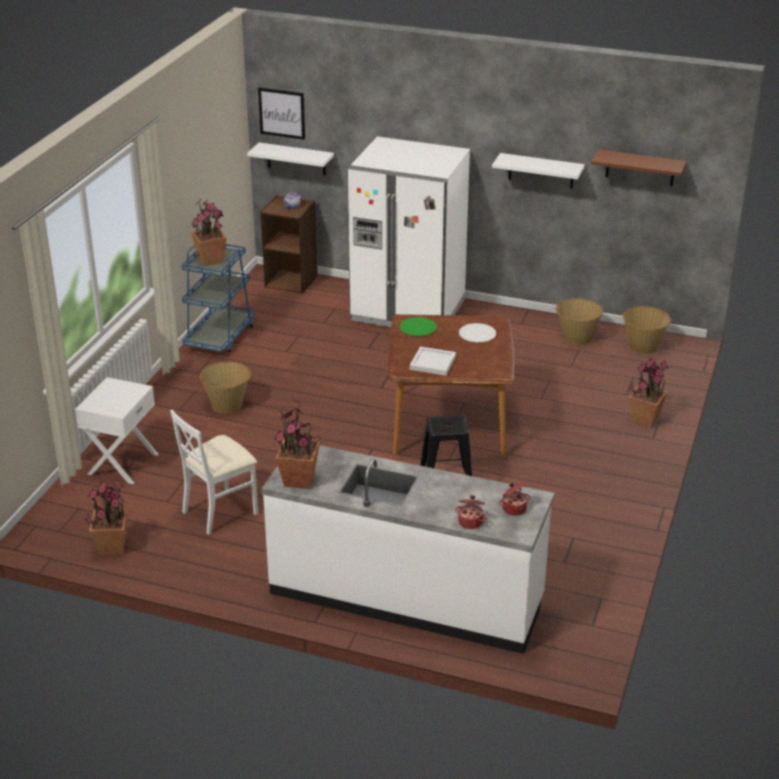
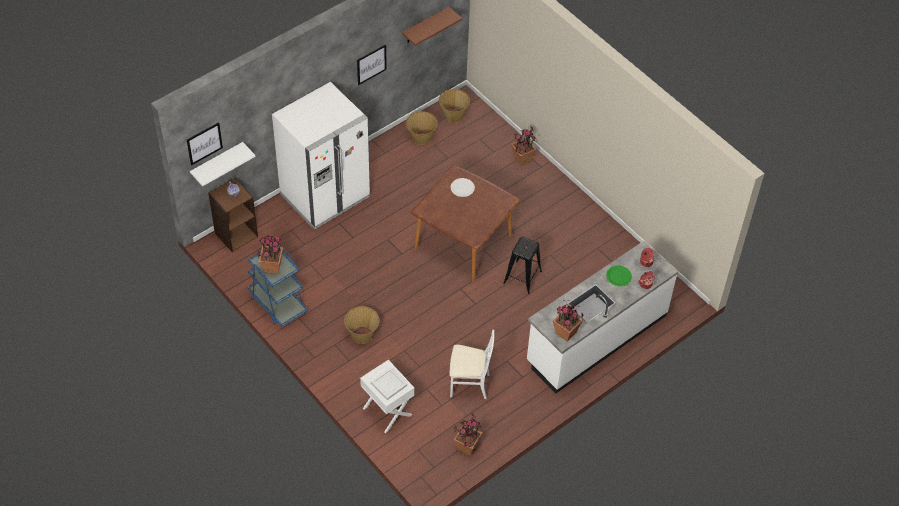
camera: 60 degrees left, 20 degrees up
white chair [170,410,258,535] -> white chair turned 75 degrees counterclockwise [450,330,494,399]
green plate [400,317,437,336] -> green plate moved to [606,265,632,286]
white tray [410,347,456,376] -> white tray moved to [371,367,407,400]
white shelf [492,153,585,188] -> picture [357,44,387,85]

